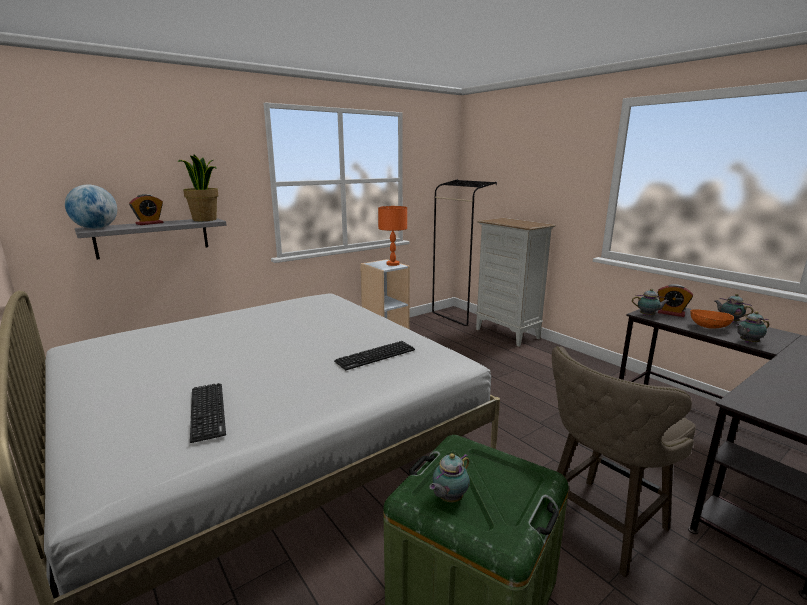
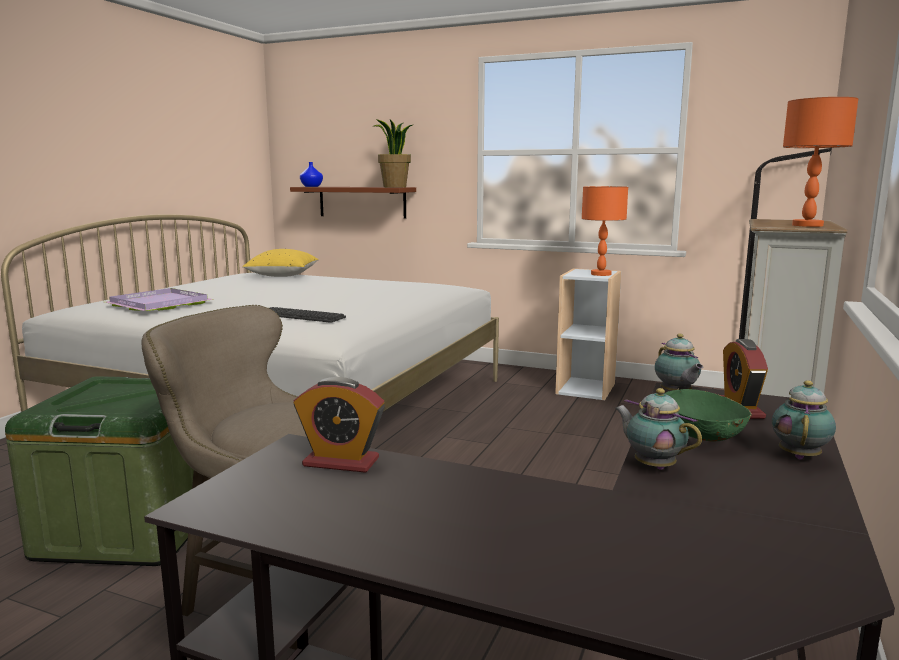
camera: 60 degrees right, 5 degrees down
globe [65,185,117,229] -> blue vase [300,162,323,187]
grey shelf [75,218,227,259] -> brown shelf [290,187,416,219]
alarm clock [129,194,164,225] -> alarm clock moved to [293,377,385,473]
keyboard [190,383,226,443] -> purple tray [105,288,213,311]
teapot [429,453,470,502] -> none
orange bowl [691,309,734,329] -> green bowl [665,389,752,442]
none -> yellow pillow [242,249,319,277]
none -> orange table lamp [783,97,858,227]

